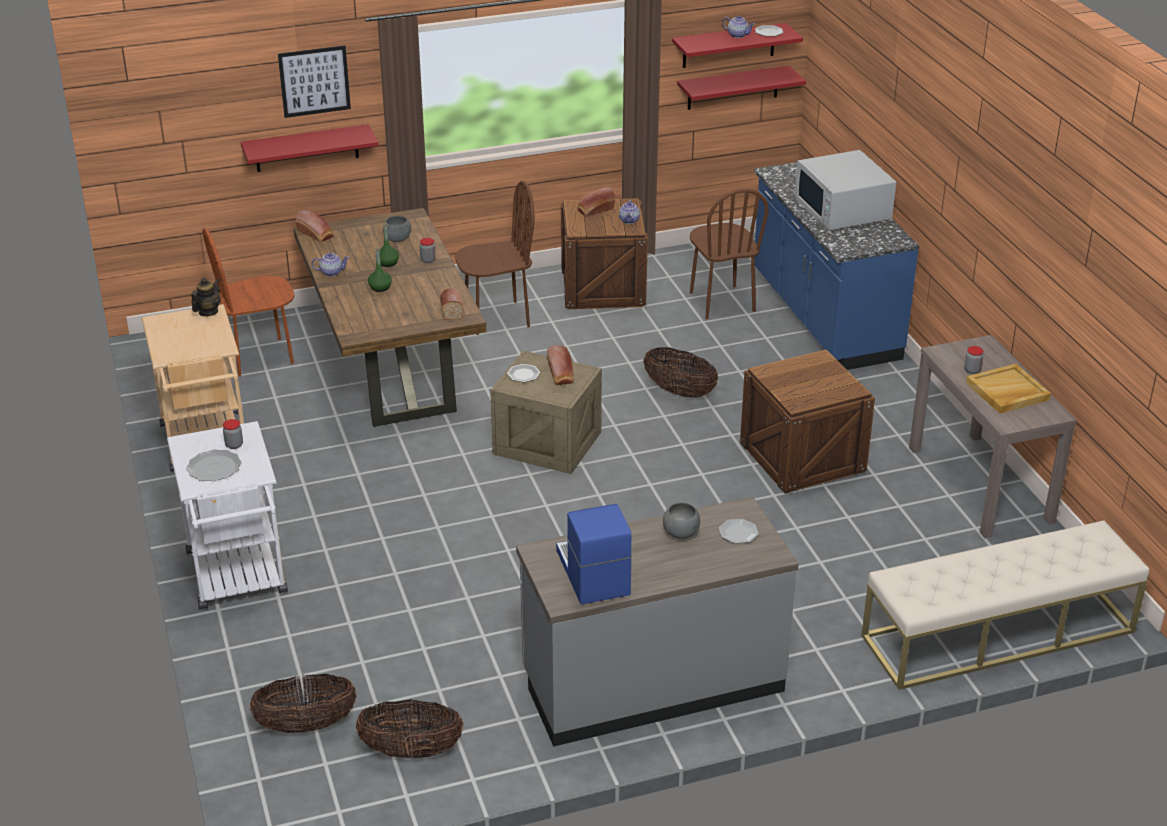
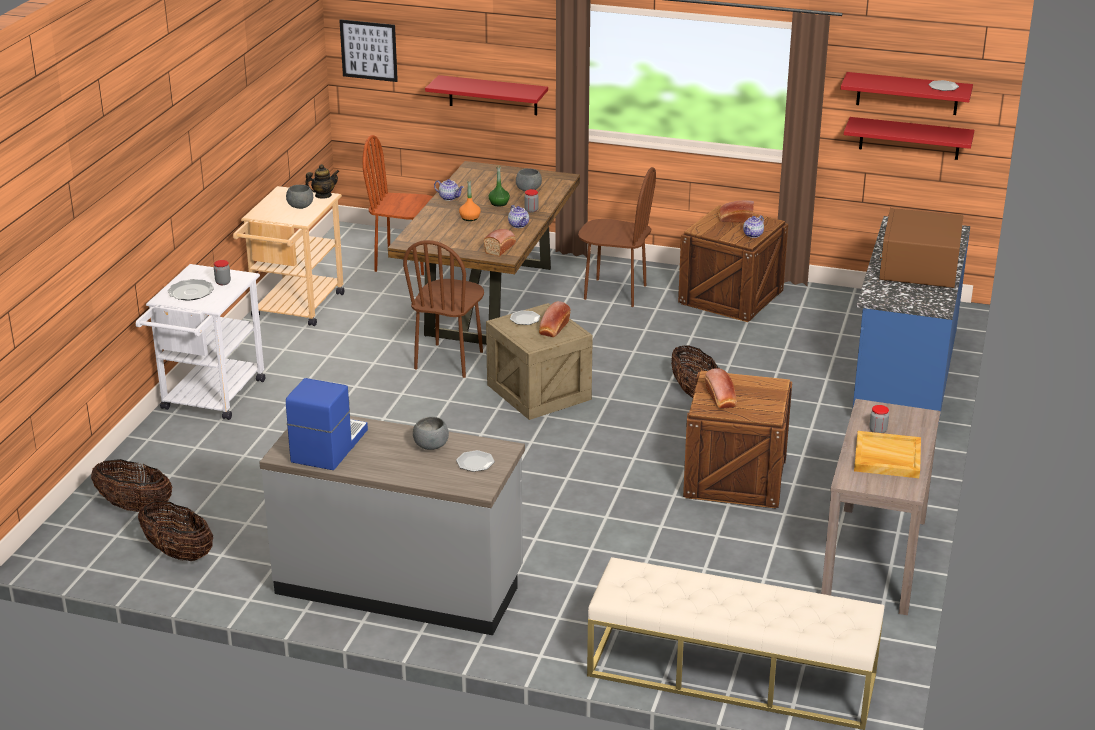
camera: 35 degrees right, 5 degrees down
picture [278,45,351,118] -> picture moved to [339,19,398,82]
bread [295,210,333,242] -> bread moved to [705,368,737,409]
green bottle [368,247,392,292] -> orange bottle [459,179,481,221]
brown chair [690,189,769,319] -> brown chair moved to [403,240,484,378]
teapot [722,15,755,38] -> teapot moved to [508,205,529,228]
white microwave [795,150,896,231] -> brown microwave [879,208,964,288]
none -> grey bowl [286,185,313,209]

